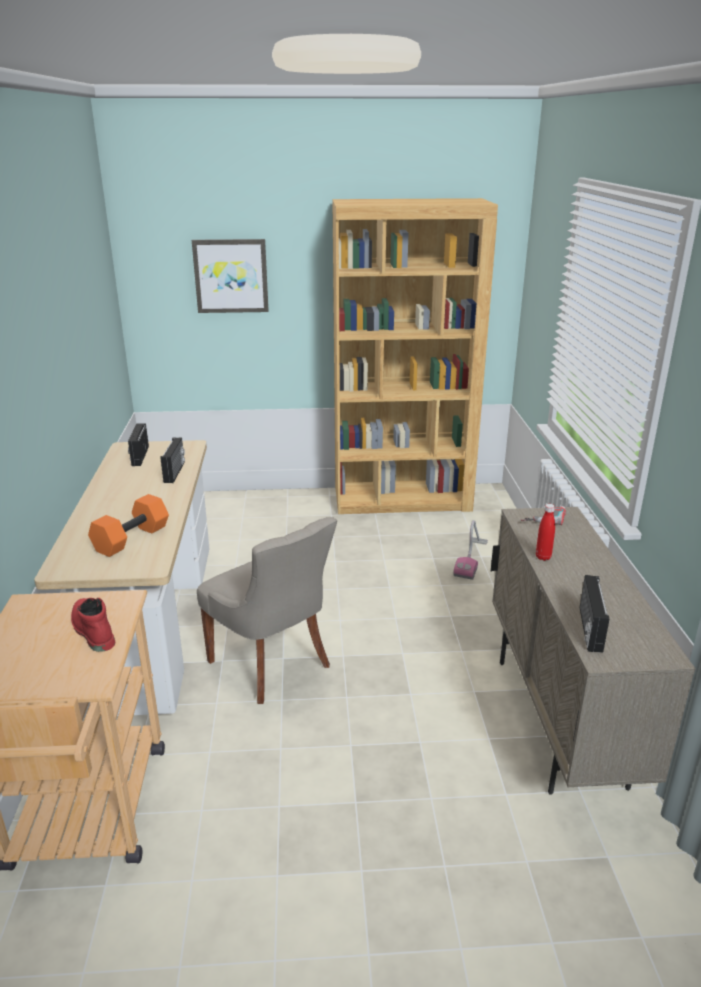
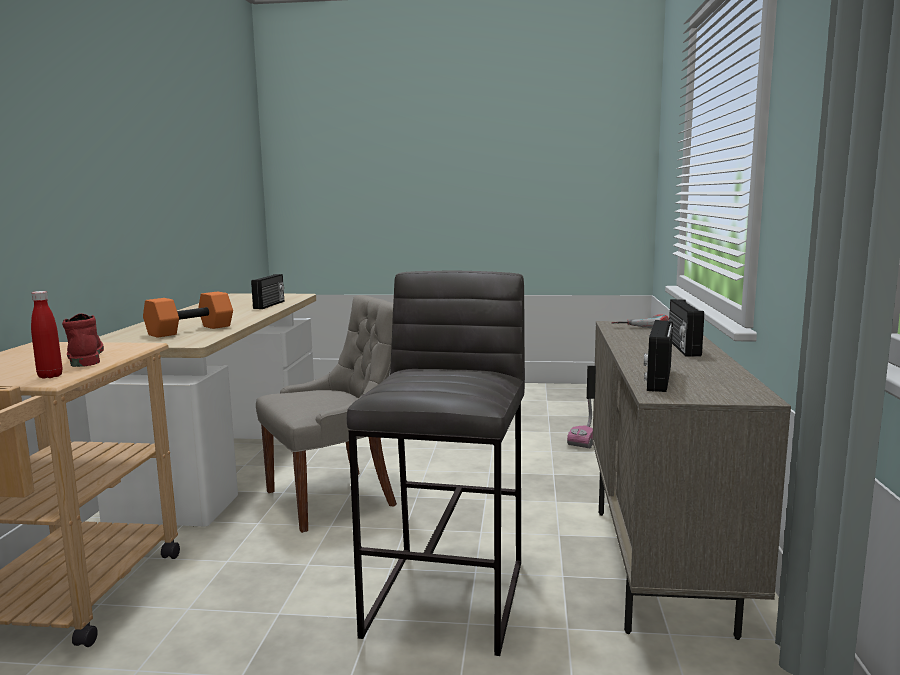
camera: 10 degrees right, 15 degrees down
radio [128,423,149,466] -> radio moved to [669,299,704,357]
picture [192,239,269,313] -> none
grey chair [197,517,337,704] -> grey chair turned 90 degrees counterclockwise [256,295,397,533]
brown bookcase [332,198,498,514] -> none
red bottle [536,504,555,561] -> red bottle moved to [31,291,62,379]
none -> grey stool [347,271,525,656]

